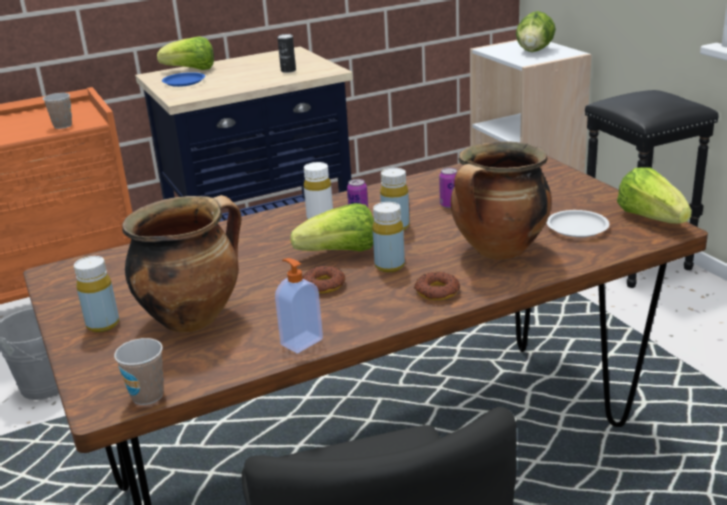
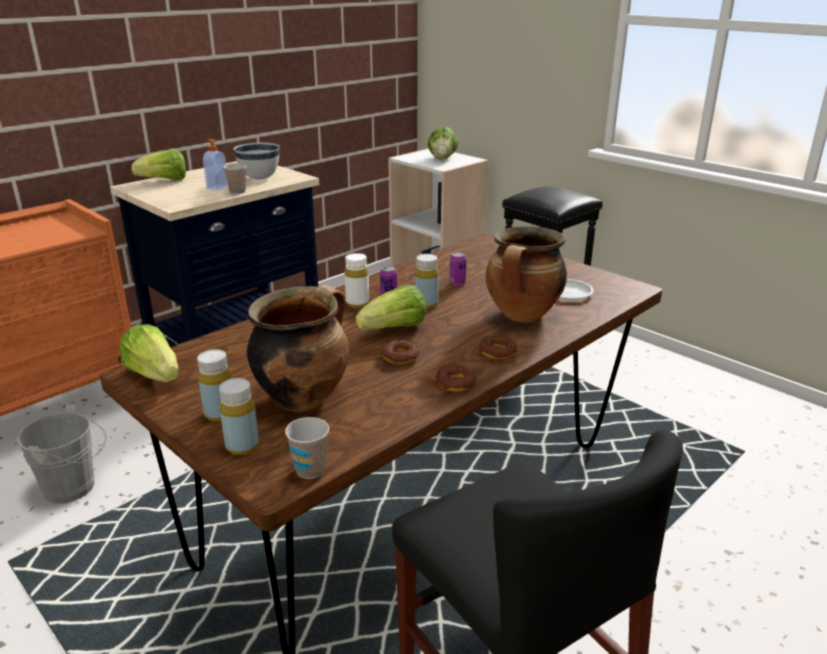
camera: 20 degrees left, 0 degrees up
cup [43,93,72,129] -> cup moved to [223,163,247,194]
blue plate [162,72,205,87] -> none
soap dispenser [275,258,323,353] -> soap dispenser moved to [203,139,228,191]
can [277,34,296,73] -> white bowl [234,143,280,180]
yellow bottle [372,202,405,272] -> yellow bottle moved to [219,378,259,455]
lettuce [617,167,692,224] -> lettuce moved to [119,324,179,382]
none -> donut [436,365,476,391]

